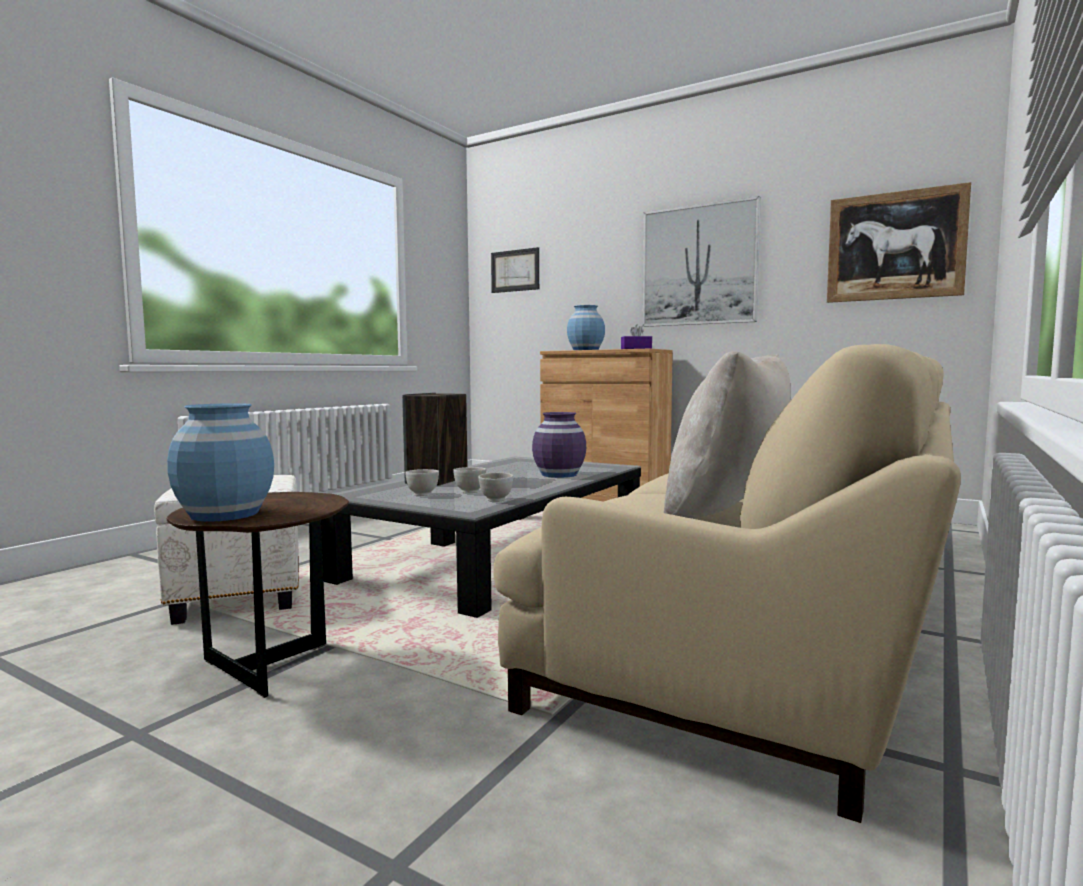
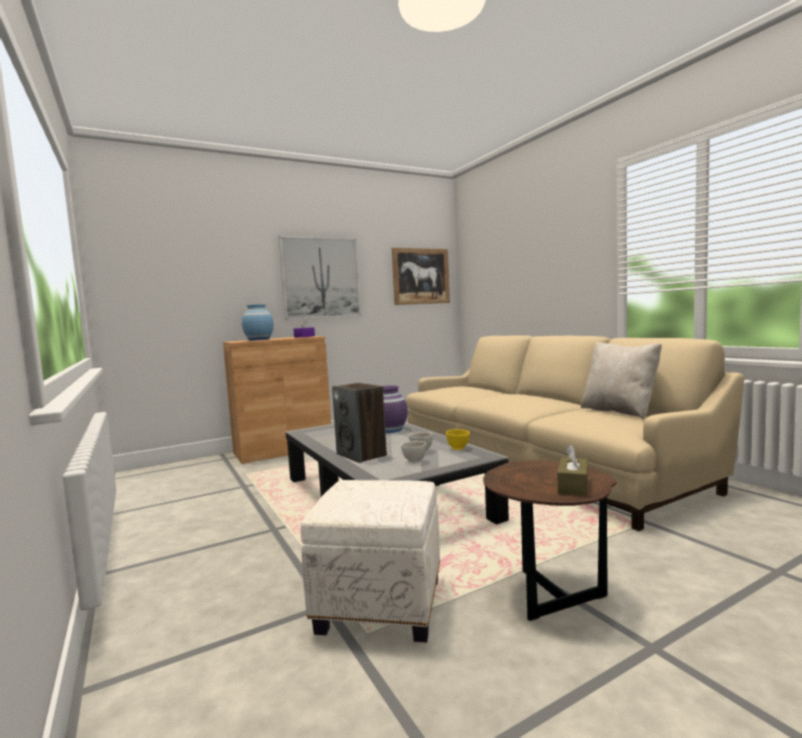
camera: 60 degrees left, 0 degrees up
blue vase [167,403,274,522] -> brown tissue box [557,445,588,496]
white bowl [478,472,513,502] -> yellow bowl [446,429,470,450]
picture [491,247,539,293] -> none

